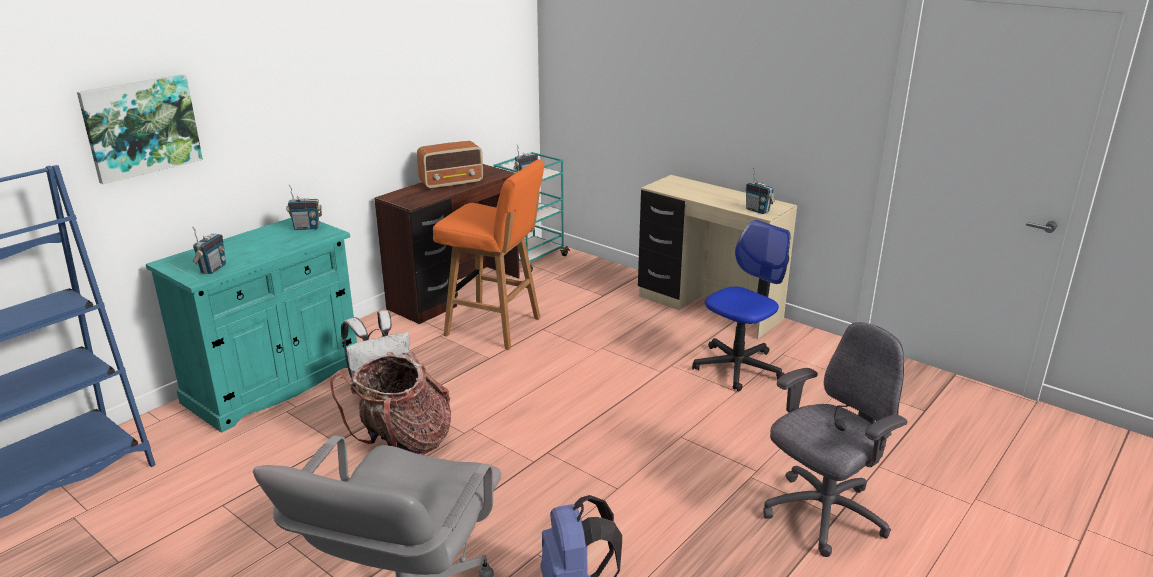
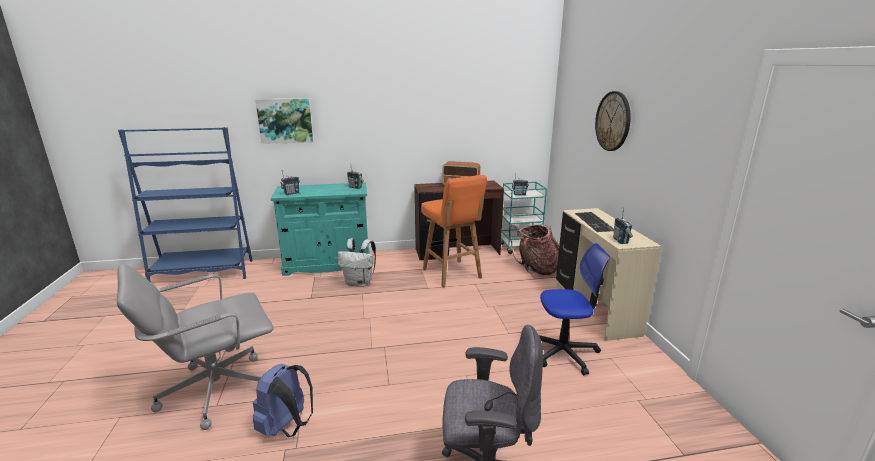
camera: 40 degrees right, 5 degrees down
backpack [330,352,451,454] -> backpack moved to [509,224,559,275]
none -> keyboard [575,212,614,232]
none -> wall clock [595,91,631,151]

